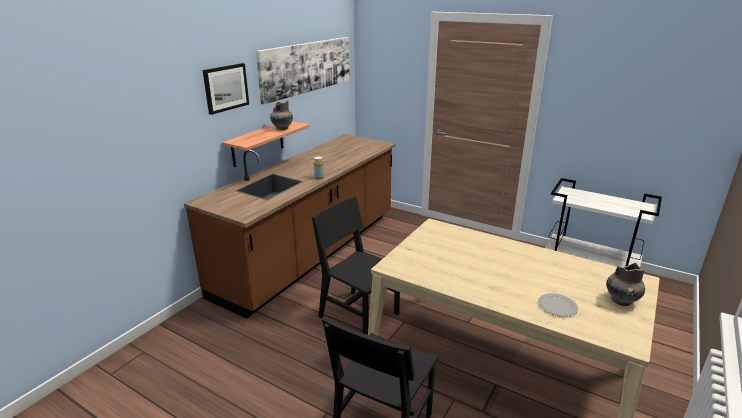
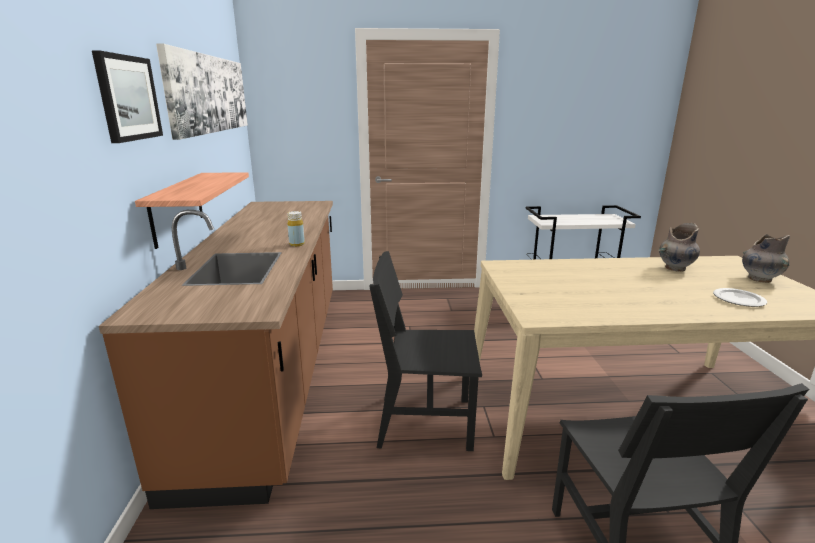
camera: 35 degrees left, 5 degrees down
grey vase [270,100,293,130] -> grey vase moved to [659,223,700,272]

